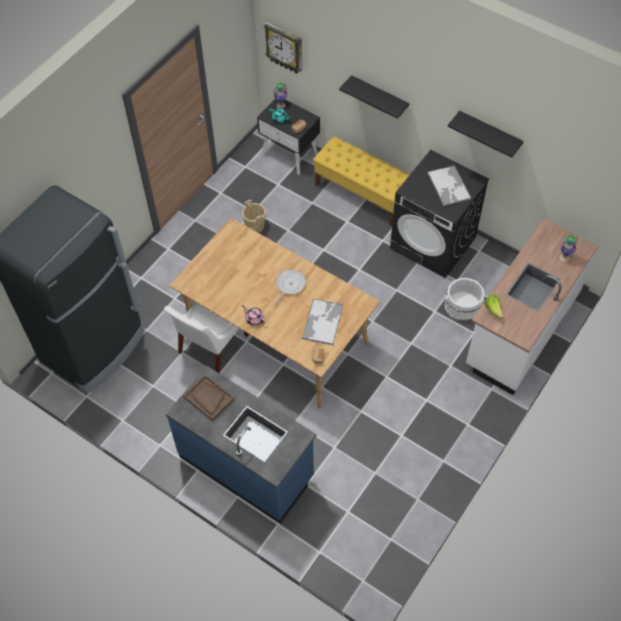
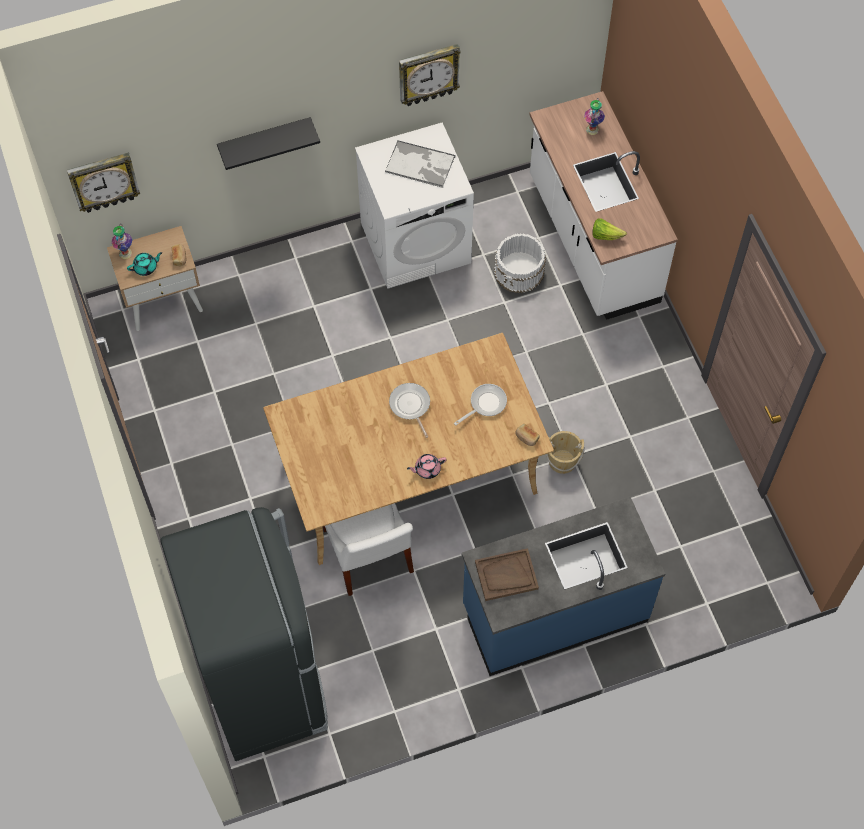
camera: 55 degrees left, 5 degrees up
beige bucket [242,200,266,233] -> beige bucket moved to [546,431,585,474]
black nightstand [257,99,320,175] -> beige nightstand [107,226,203,331]
tray [302,299,343,345] -> frying pan [454,384,507,425]
yellow bench [313,136,410,226] -> none
black washing machine [390,150,489,278] -> white washing machine [355,122,474,289]
black shelf [448,111,524,158] -> wall clock [399,44,461,106]

